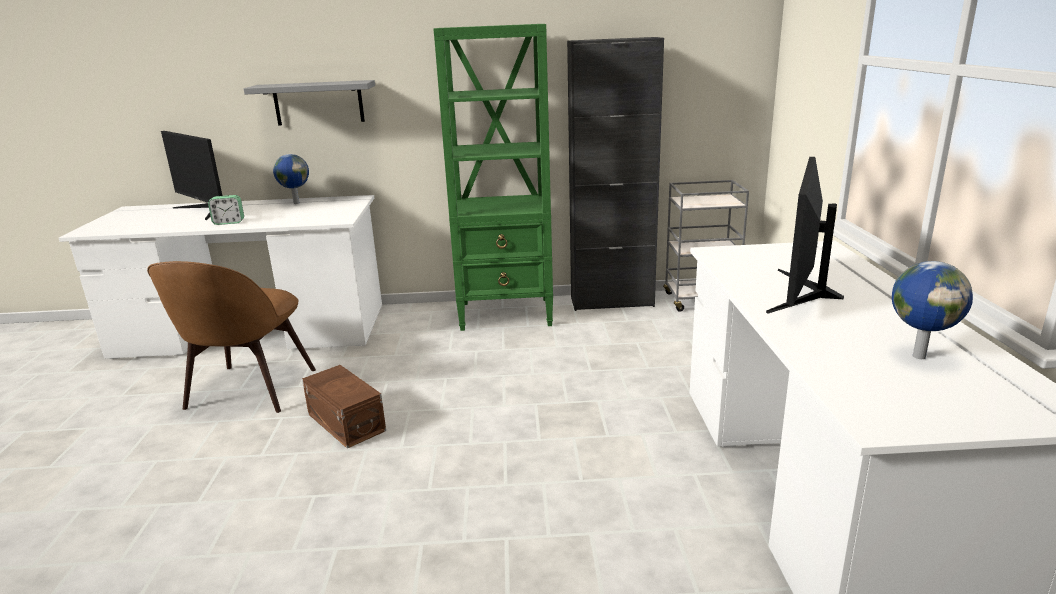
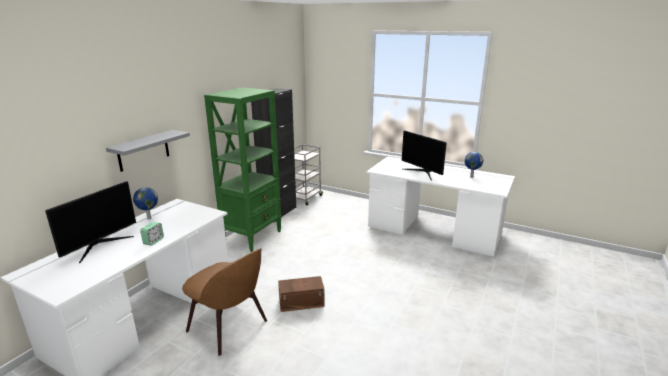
camera: 60 degrees left, 0 degrees up
monitor [161,131,222,220] -> monitor turned 45 degrees counterclockwise [45,181,136,263]

